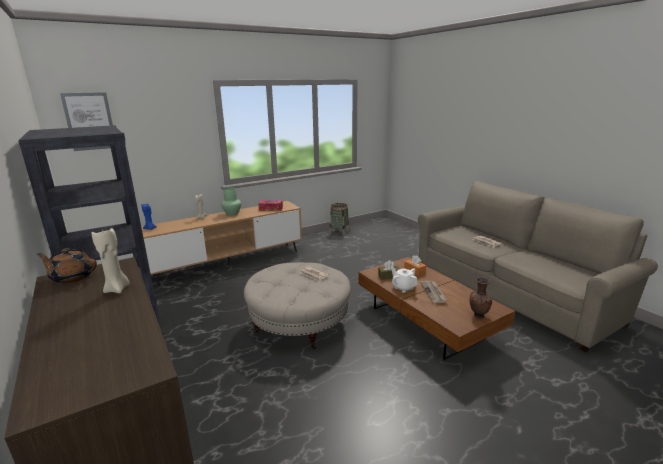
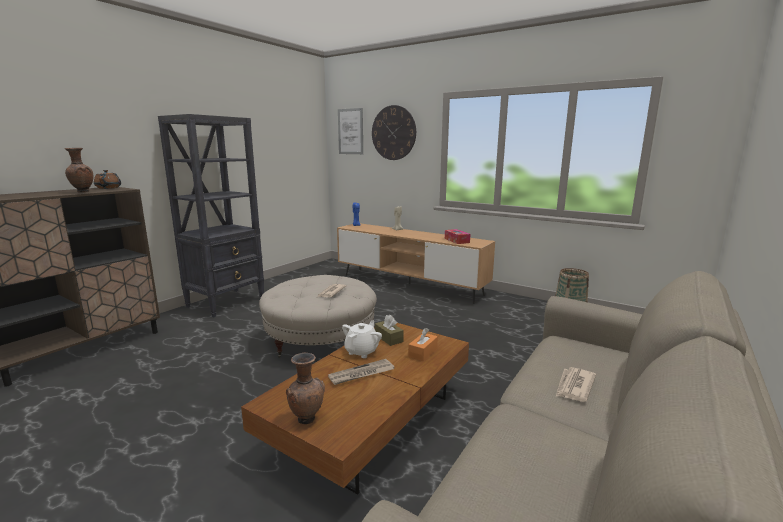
camera: 65 degrees right, 5 degrees down
beige candle [91,228,130,293] -> brown vase [65,148,94,192]
green vase [221,187,241,215] -> none
none -> wall clock [372,105,416,160]

